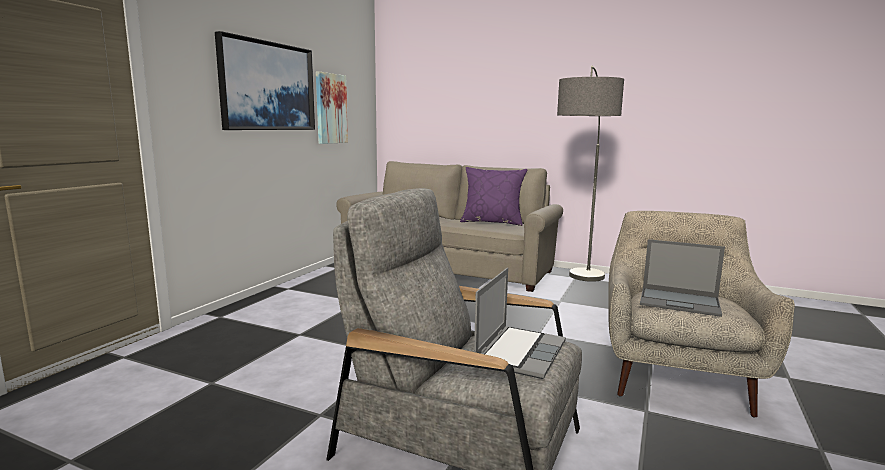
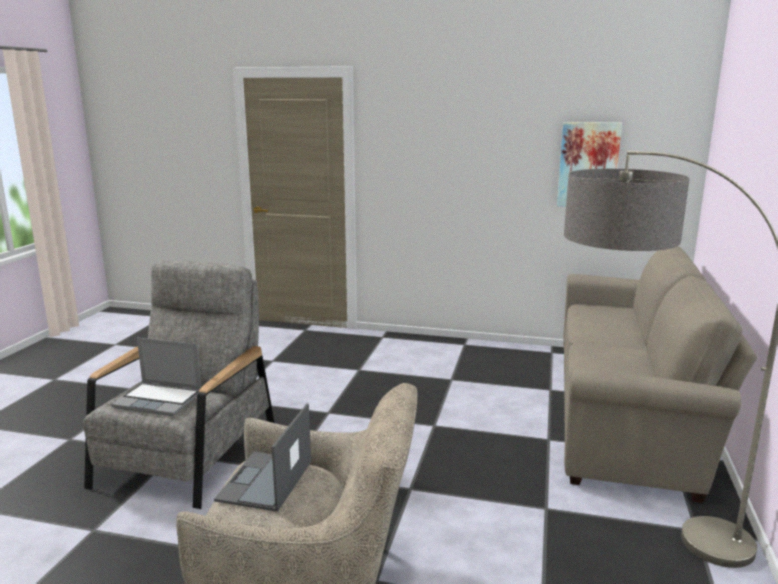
camera: 80 degrees right, 5 degrees up
picture [215,31,315,130] -> none
purple pillow [460,167,528,226] -> none

